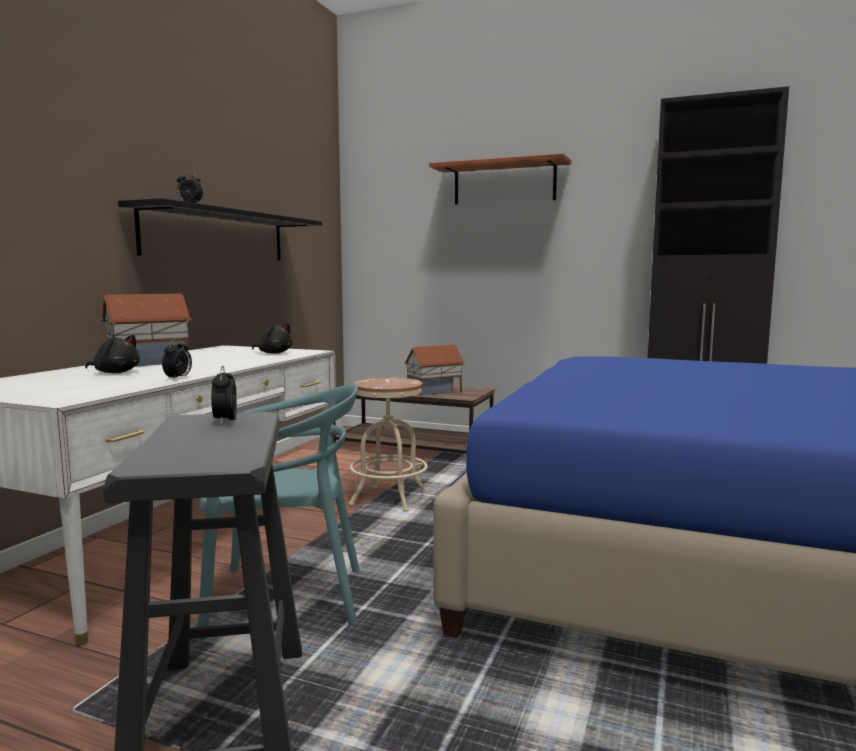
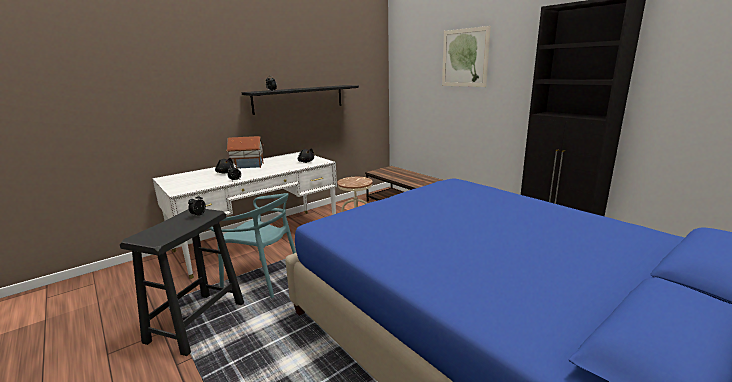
camera: 30 degrees right, 10 degrees up
toy house [404,345,465,396] -> none
shelf [429,153,571,205] -> picture [442,26,491,87]

